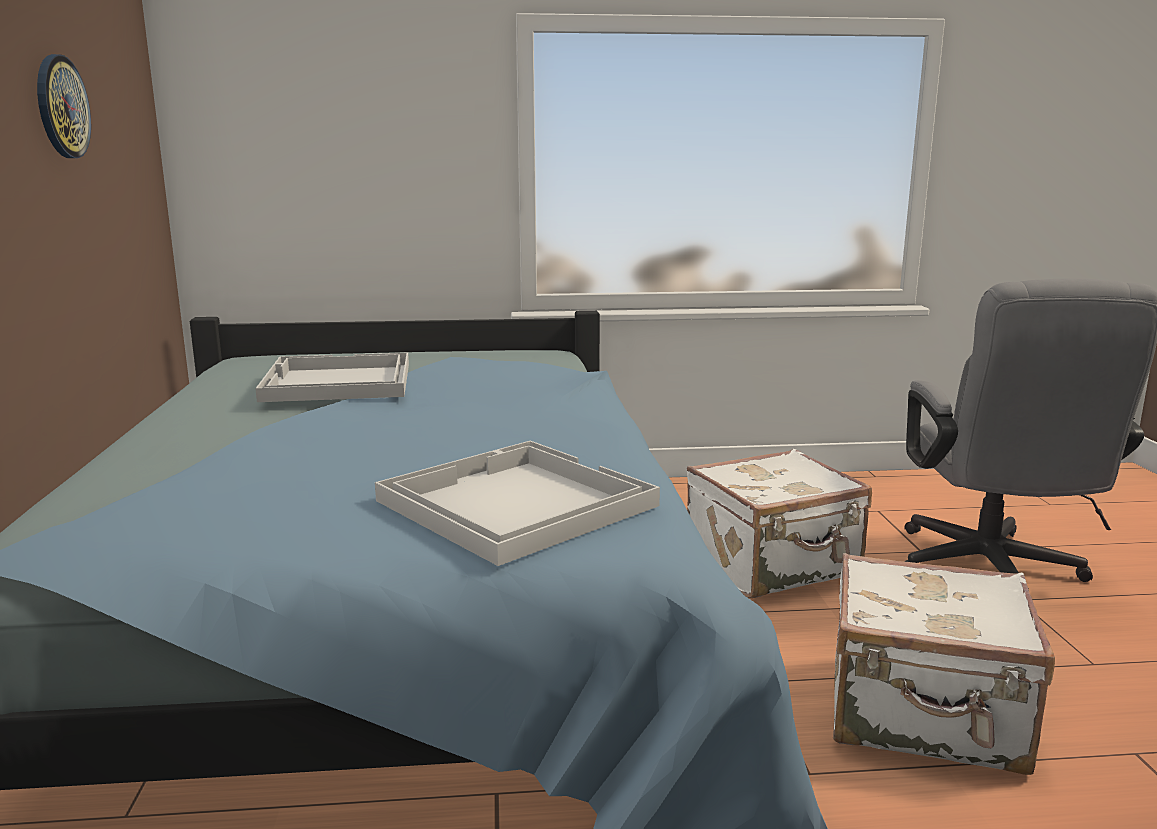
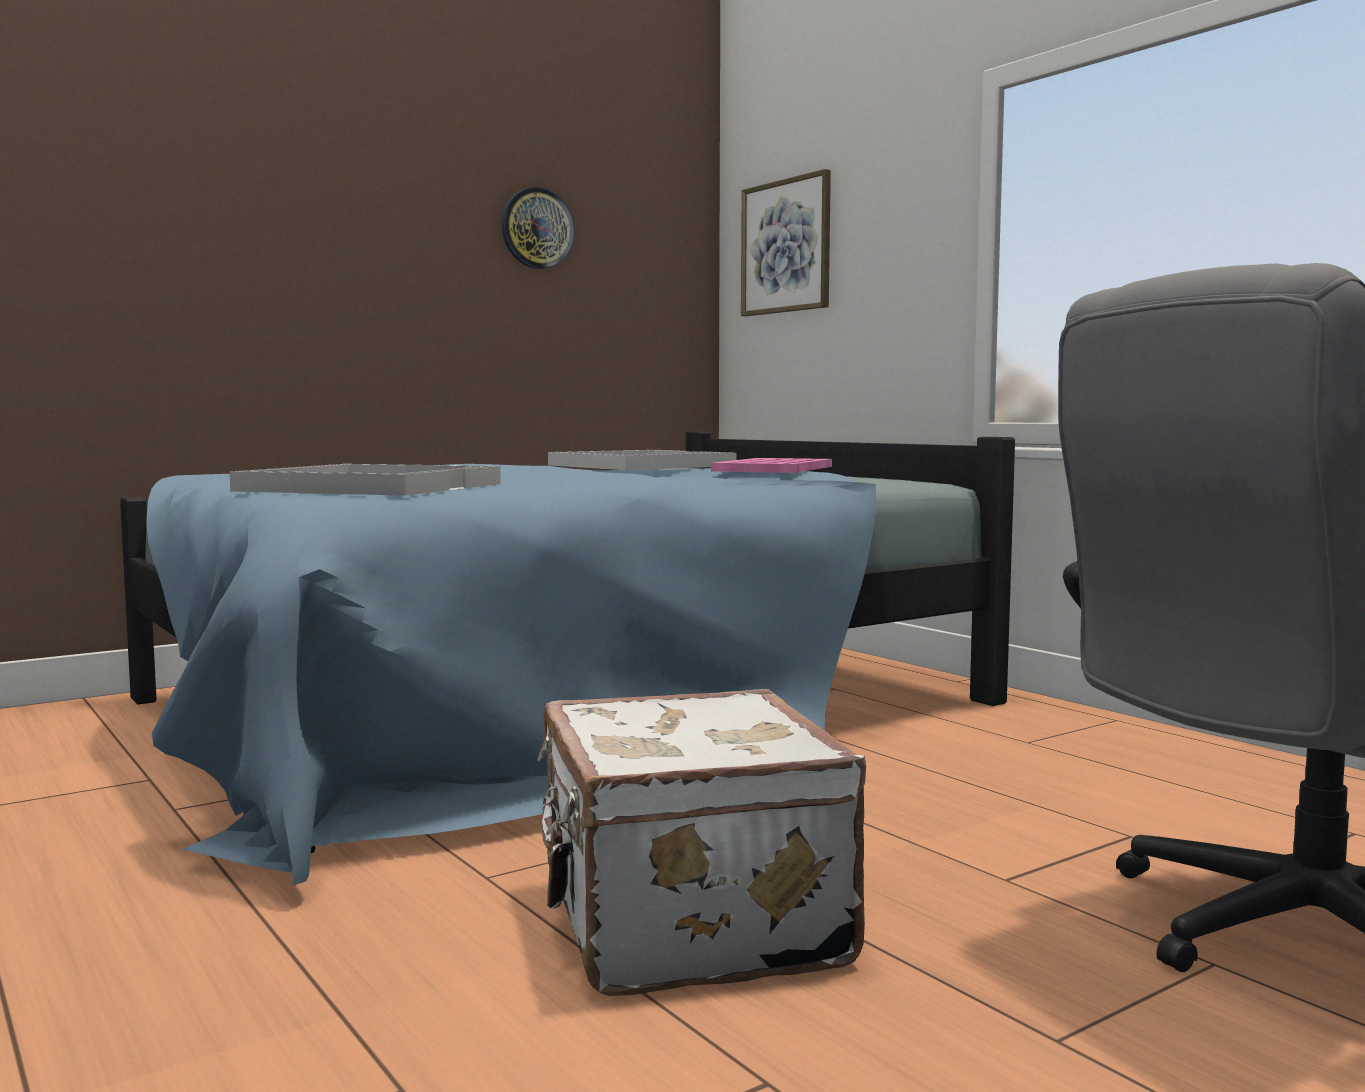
camera: 60 degrees right, 10 degrees down
white suitcase [687,449,872,598] -> none
none -> pink tray [711,458,832,473]
none -> picture [741,169,831,316]

